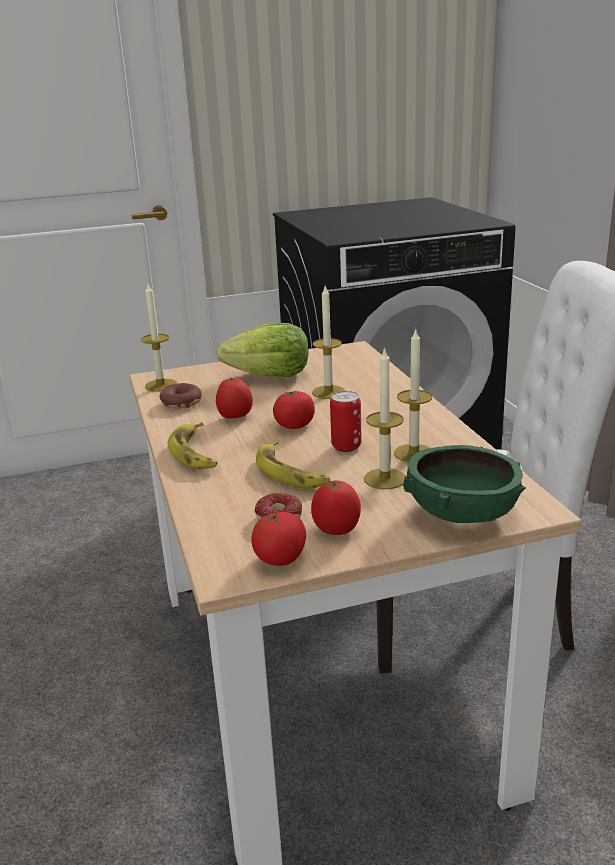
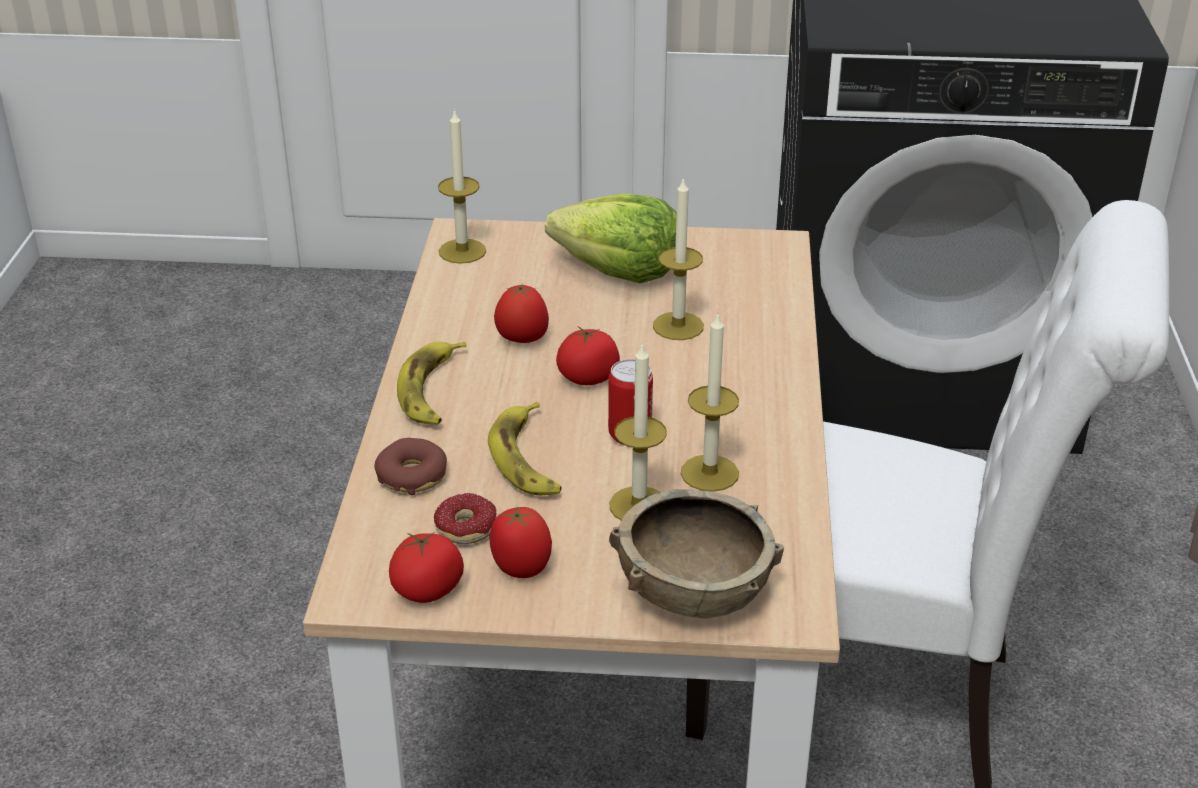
camera: 20 degrees right, 10 degrees up
donut [159,383,202,409] -> donut moved to [374,438,447,495]
green bowl [403,445,526,523] -> brown bowl [609,489,784,619]

